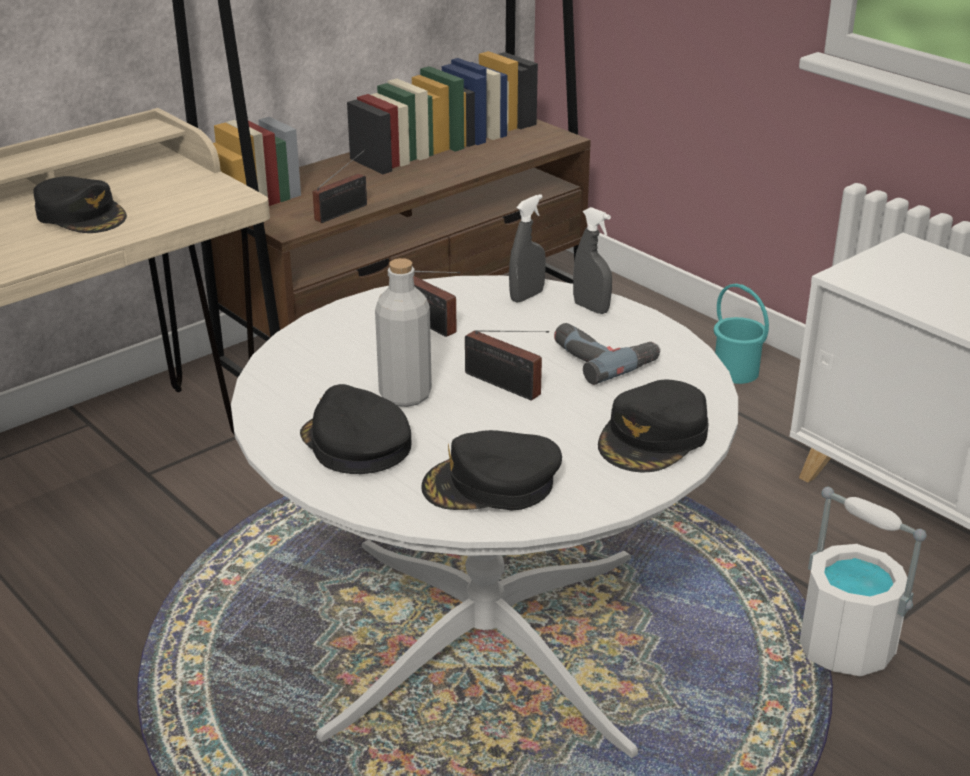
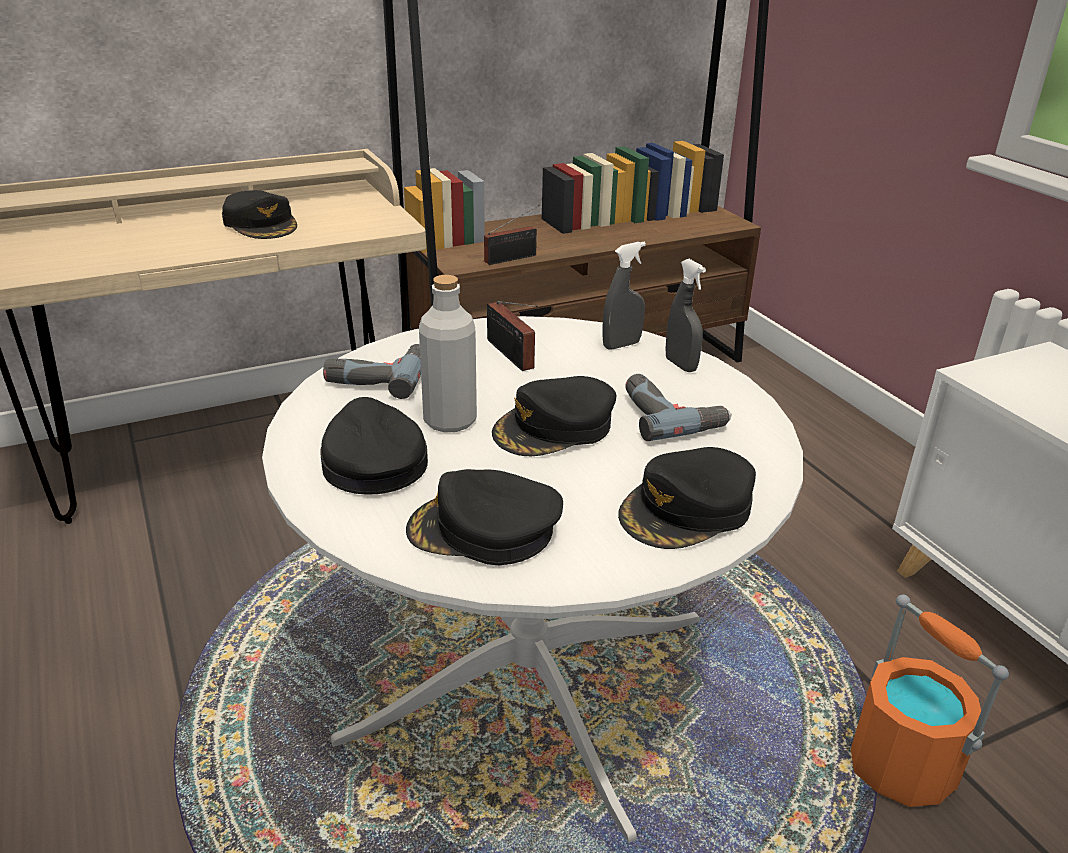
camera: 15 degrees right, 0 degrees up
radio [465,330,549,401] -> black cap [492,376,617,456]
turquoise bucket [714,284,769,384] -> none
white bucket [800,487,927,676] -> orange bucket [851,595,1009,807]
none -> power drill [323,344,421,399]

